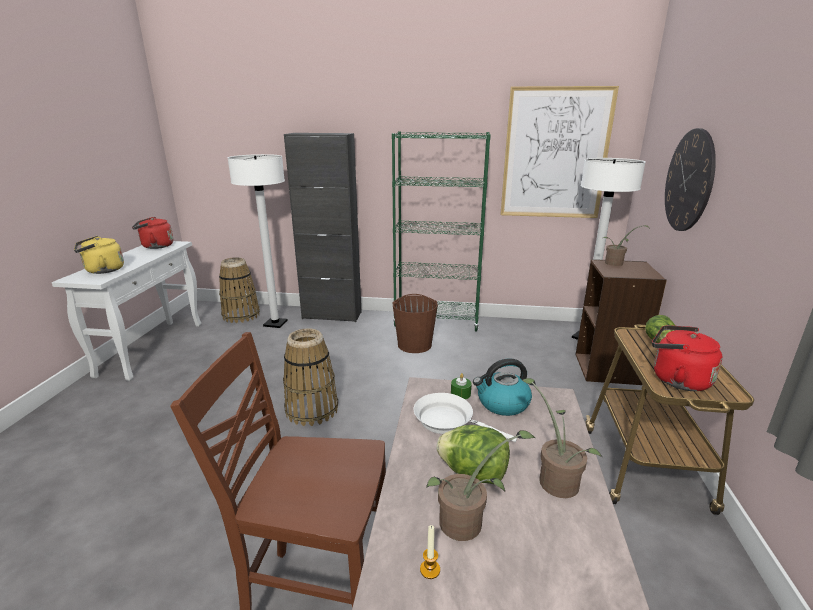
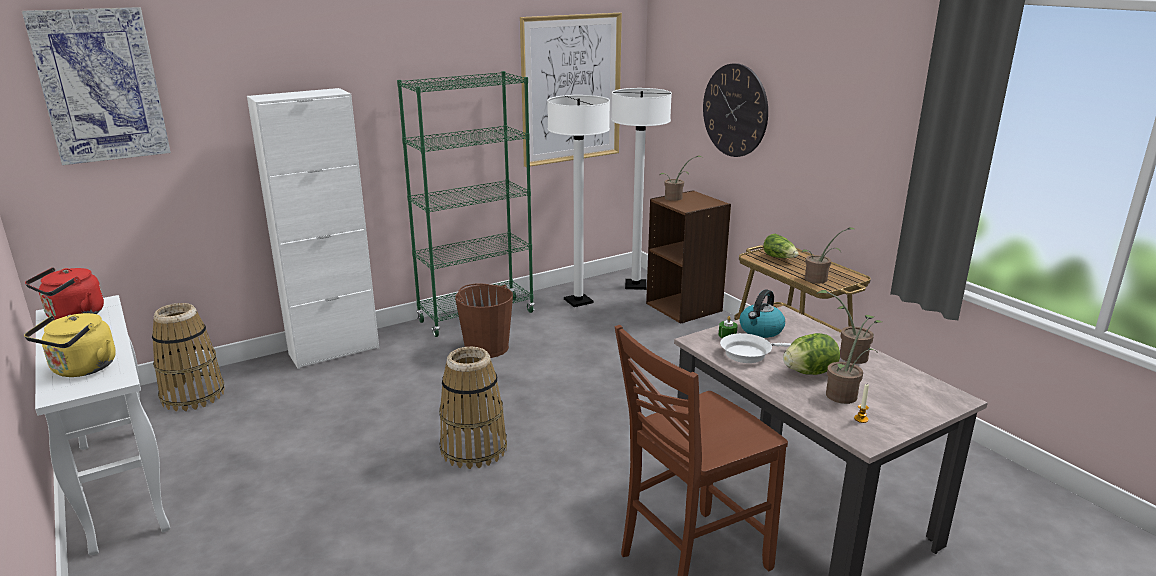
camera: 40 degrees left, 0 degrees up
white floor lamp [228,154,288,328] -> white floor lamp moved to [547,95,610,307]
black cabinet [284,133,361,322] -> white cabinet [247,88,379,369]
red kettle [652,325,722,391] -> potted plant [802,227,856,283]
none -> picture [22,7,171,165]

